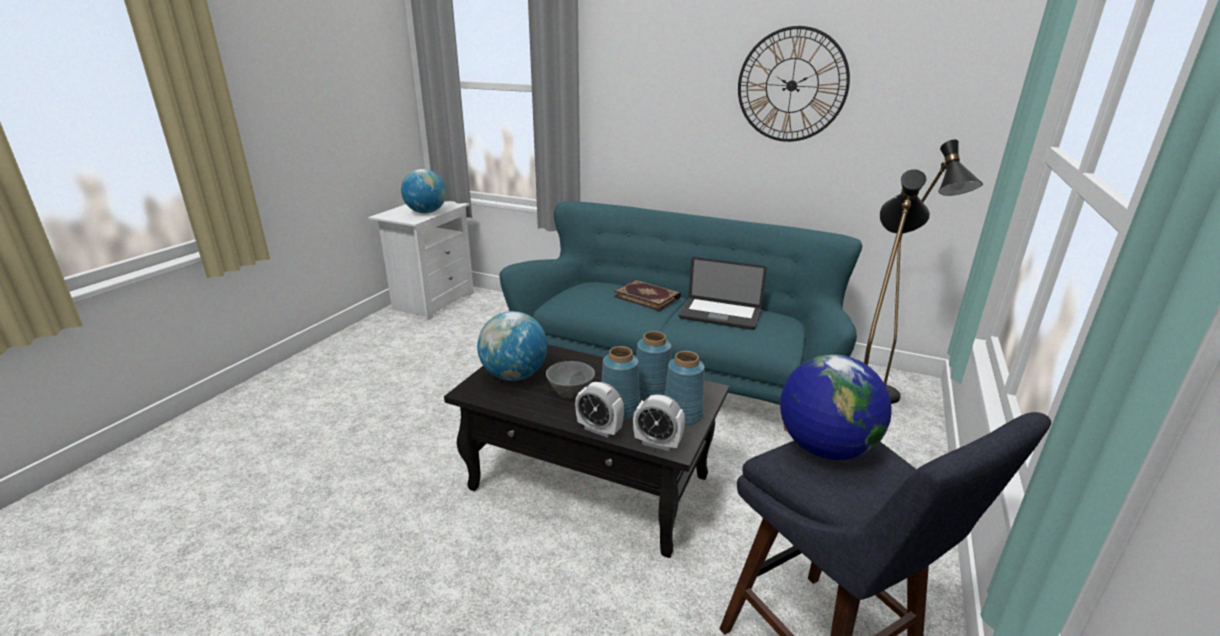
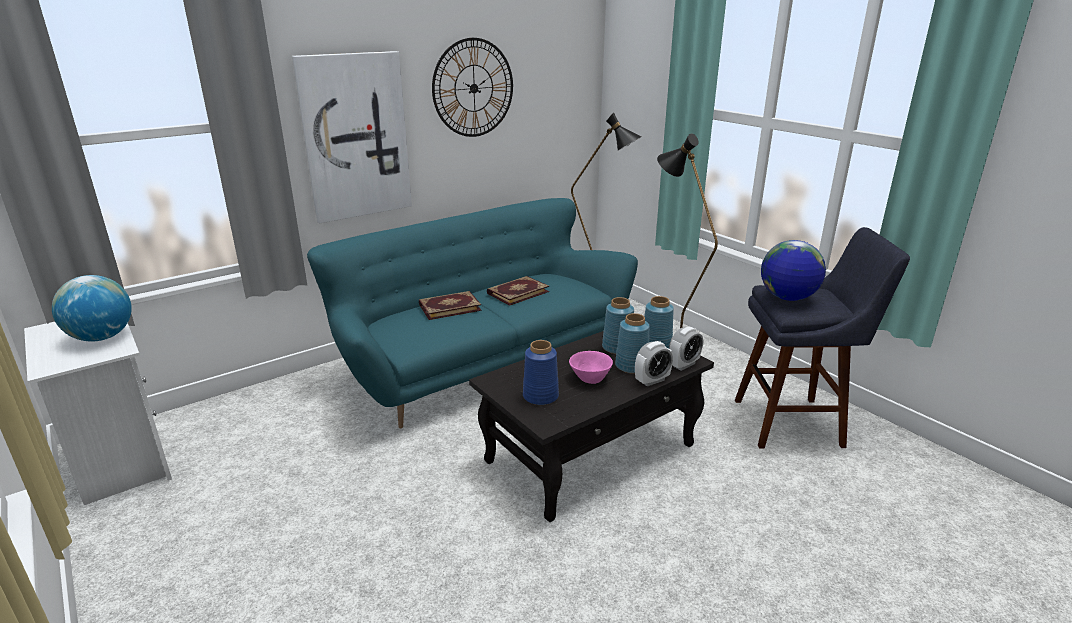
camera: 60 degrees left, 0 degrees up
globe [477,311,547,381] -> blue vase [523,340,559,405]
grey bowl [546,361,595,399] -> pink bowl [569,351,613,384]
laptop [679,257,767,330] -> book [487,276,549,306]
none -> picture [292,51,412,223]

